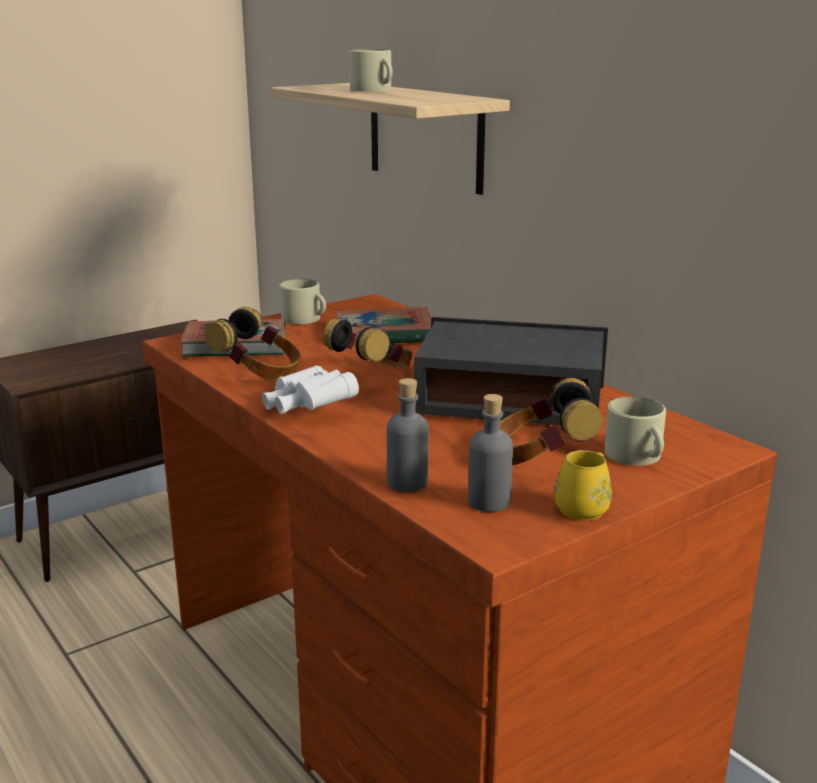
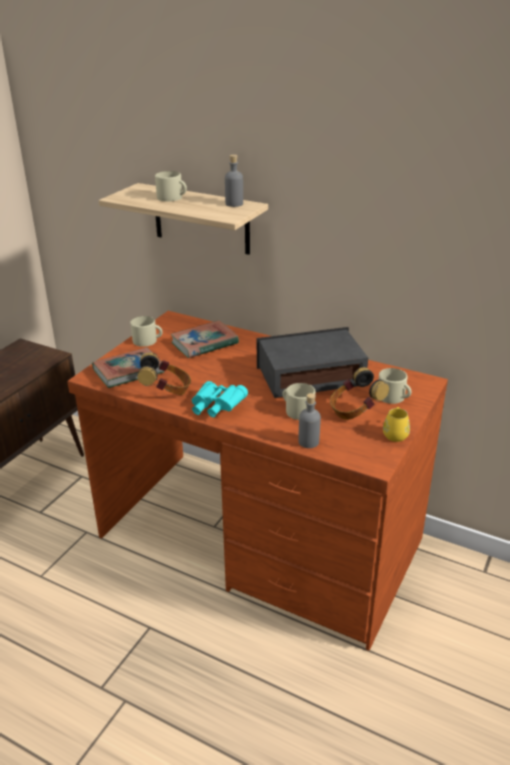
camera: 25 degrees left, 10 degrees up
white binoculars [262,366,359,415] -> turquoise binoculars [192,381,248,417]
headphones [323,318,414,369] -> none
grey bottle [468,394,513,512] -> grey bottle moved to [225,154,243,207]
none -> beige mug [282,383,315,420]

